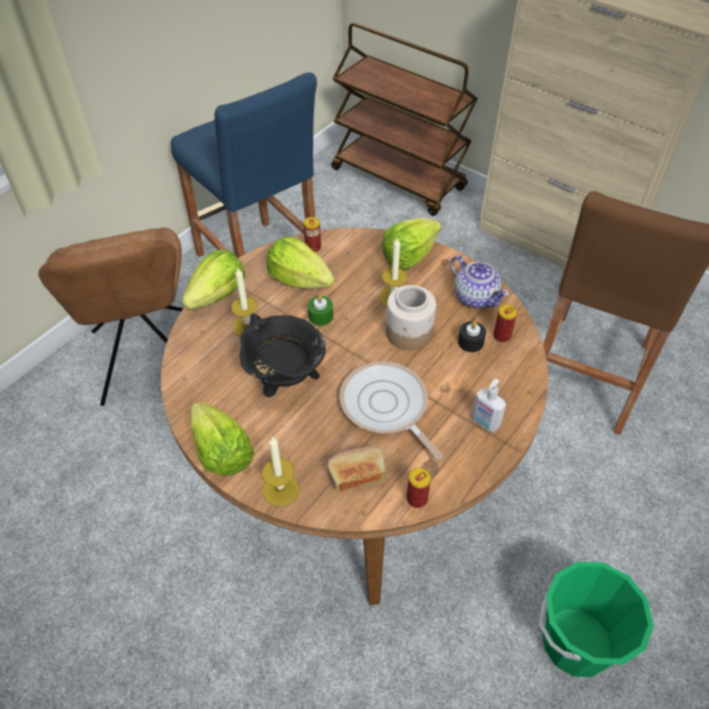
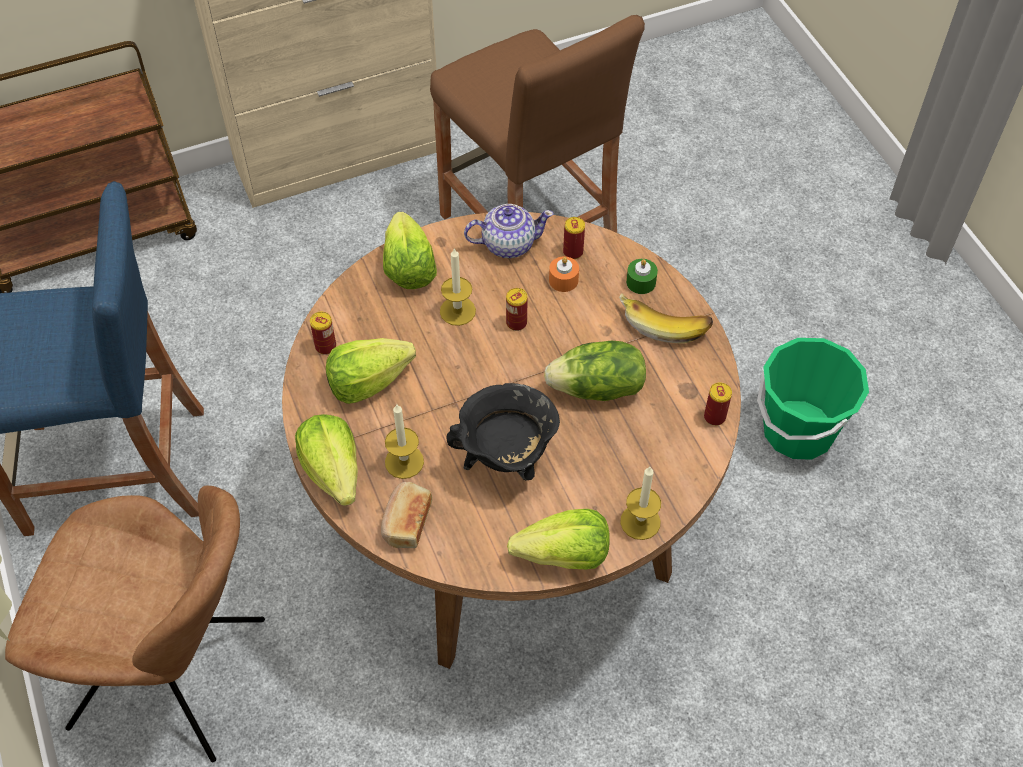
camera: 60 degrees left, 5 degrees up
green candle [308,295,333,326] -> green candle moved to [626,259,658,294]
bread [327,446,386,492] -> bread moved to [381,482,432,548]
frying pan [340,361,443,460] -> lettuce [544,341,646,401]
jar [386,285,436,350] -> can [506,288,528,331]
black candle [458,321,486,352] -> orange candle [549,256,579,292]
soap dispenser [471,379,506,432] -> banana [619,293,713,343]

